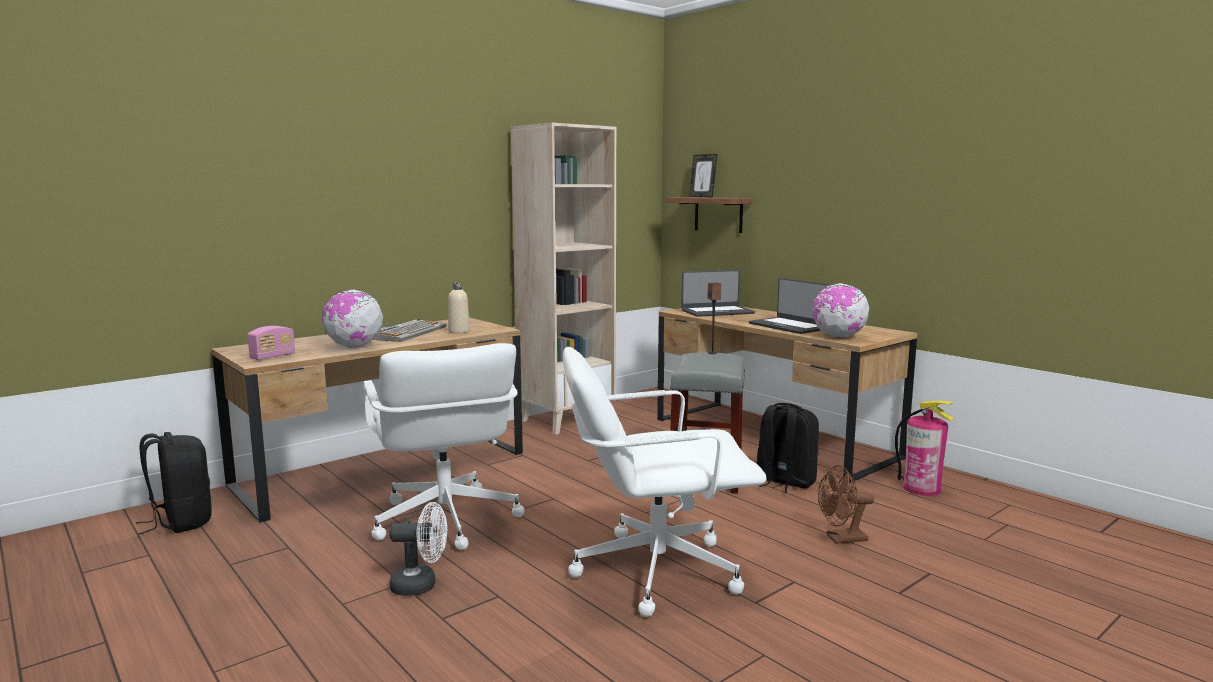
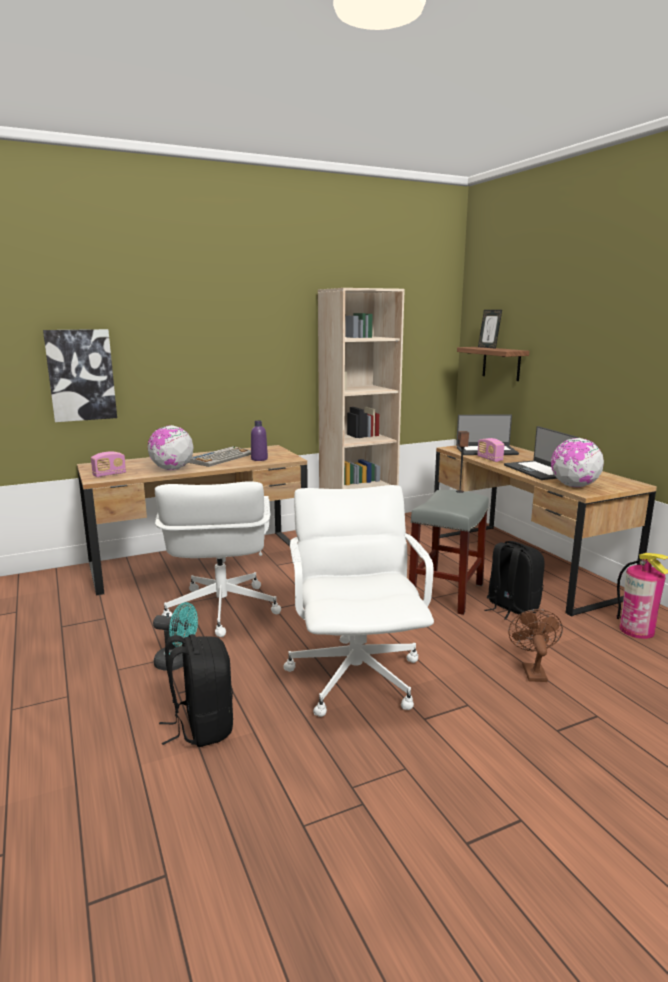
camera: 15 degrees right, 5 degrees up
black backpack [136,432,212,535] -> black backpack moved to [159,634,233,747]
white fan [390,502,447,596] -> turquoise fan [153,602,198,671]
beige bottle [448,283,470,333] -> purple bottle [251,420,268,461]
white office chair [563,347,767,617] -> white office chair turned 75 degrees clockwise [283,485,434,717]
brown fan [818,465,874,544] -> brown fan turned 90 degrees clockwise [508,609,563,682]
none -> picture [43,329,117,422]
none -> radio [477,438,504,462]

